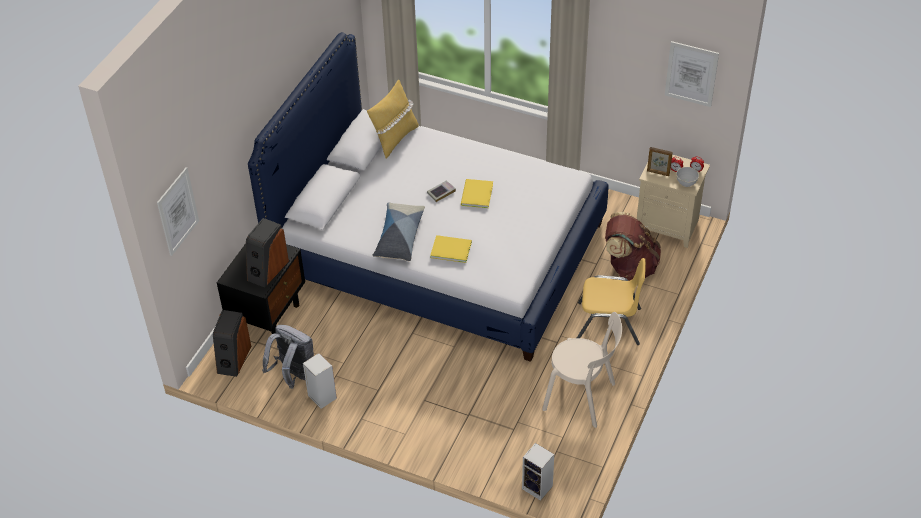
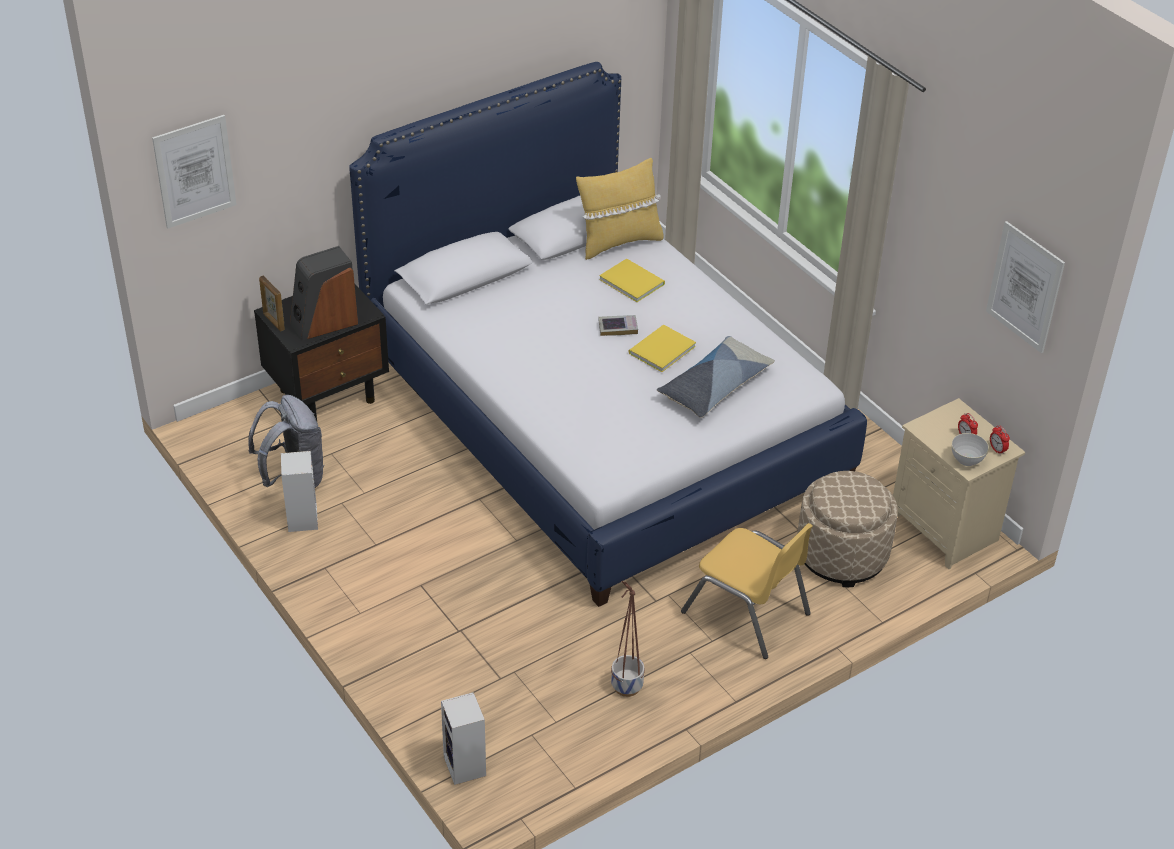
camera: 30 degrees right, 5 degrees down
speaker [213,310,251,377] -> none
pillow [372,202,425,261] -> pillow moved to [657,336,775,418]
yellow book [430,235,472,263] -> yellow book moved to [599,258,665,302]
beige chair [542,312,622,428] -> planter [611,581,645,697]
brown backpack [605,212,661,281] -> beige ottoman [797,471,898,587]
picture frame [647,147,673,176] -> picture frame moved to [259,276,285,331]

